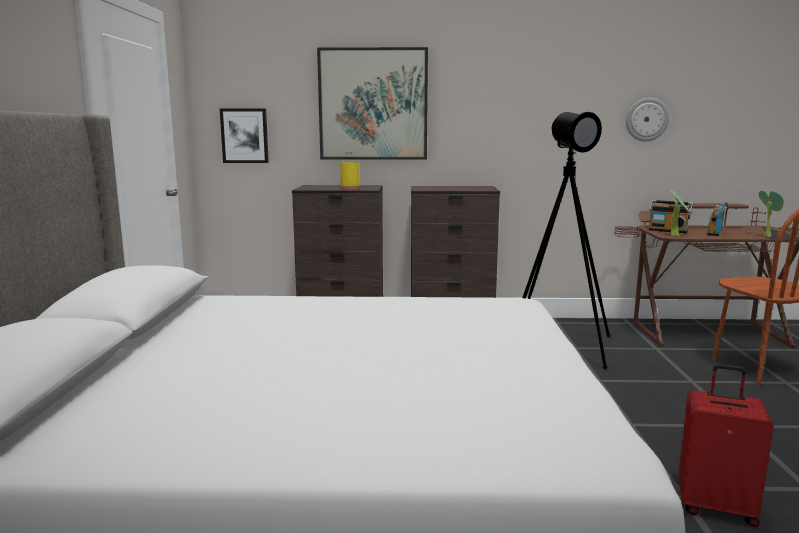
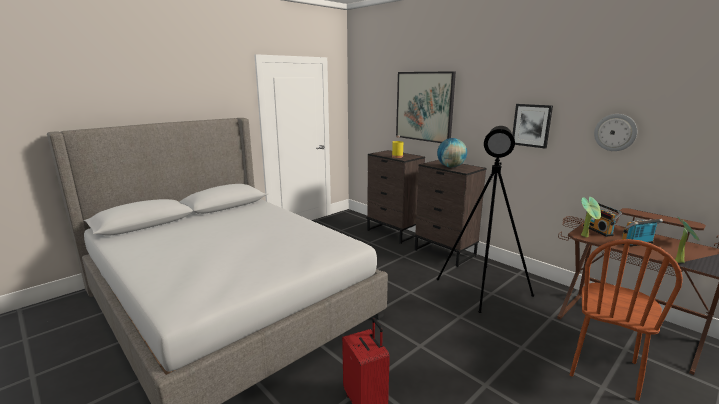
camera: 45 degrees right, 5 degrees up
picture [220,109,269,163] -> picture moved to [512,104,553,149]
none -> globe [437,138,467,168]

